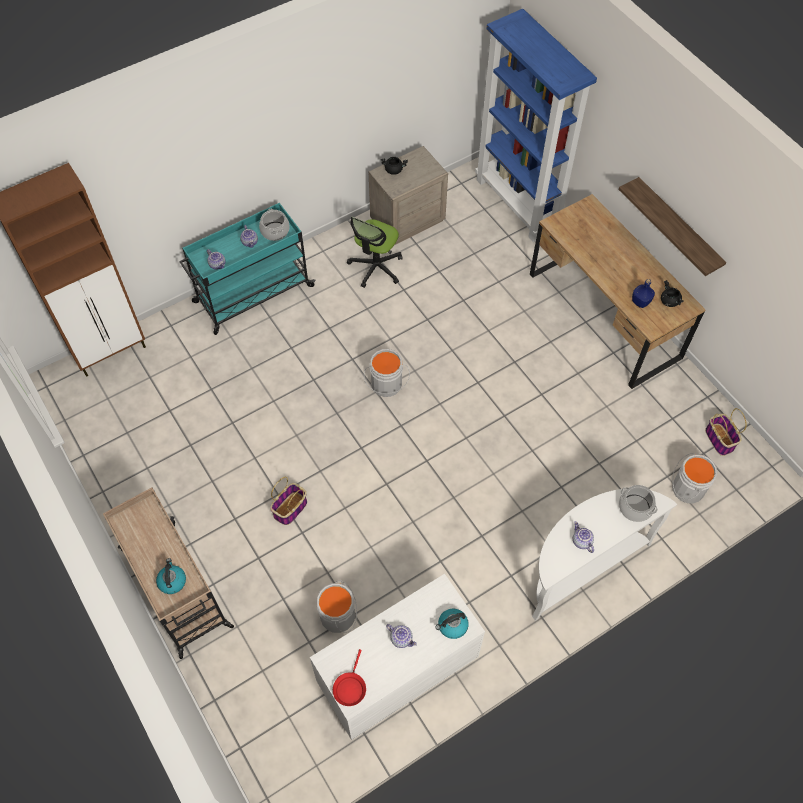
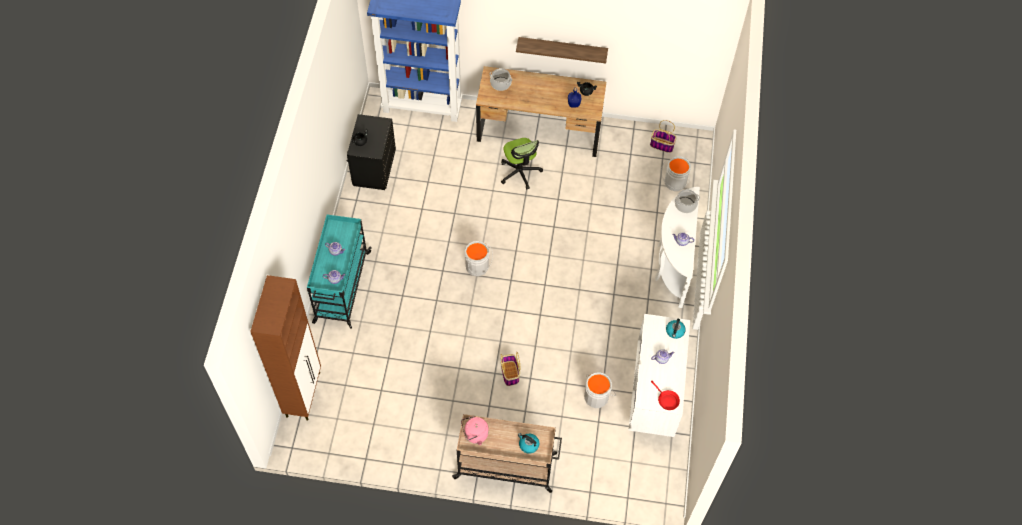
camera: 50 degrees left, 0 degrees up
cooking pot [259,209,290,241] -> cooking pot moved to [490,68,512,91]
office chair [347,217,403,288] -> office chair moved to [501,138,543,189]
beige nightstand [369,146,448,245] -> black nightstand [347,114,396,190]
none -> pink kettle [461,416,489,445]

